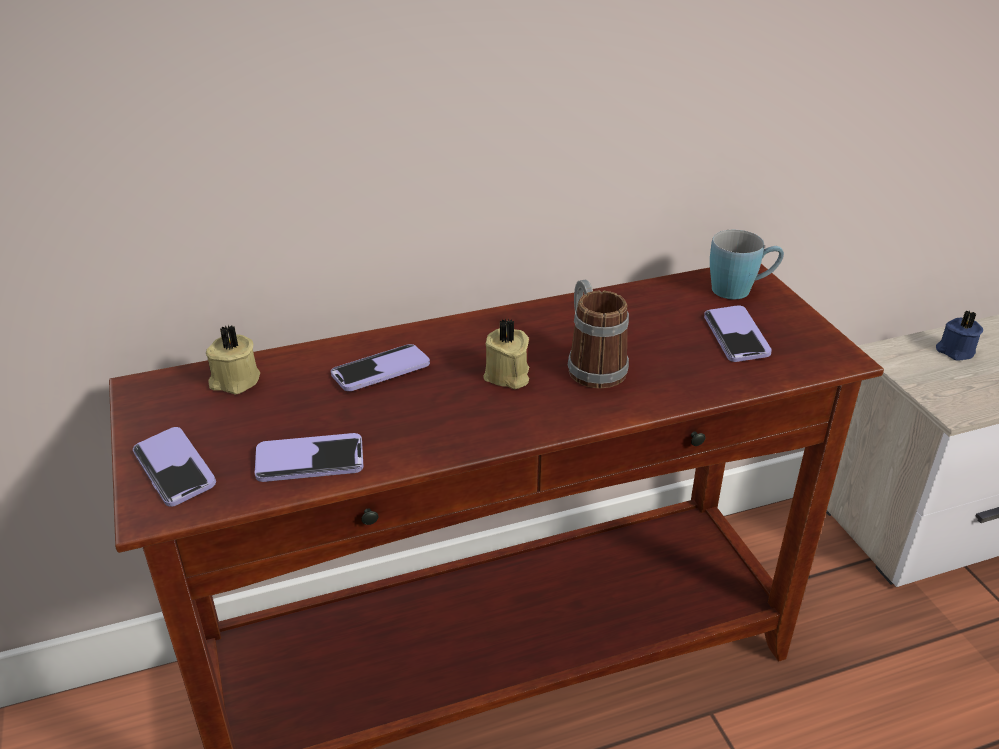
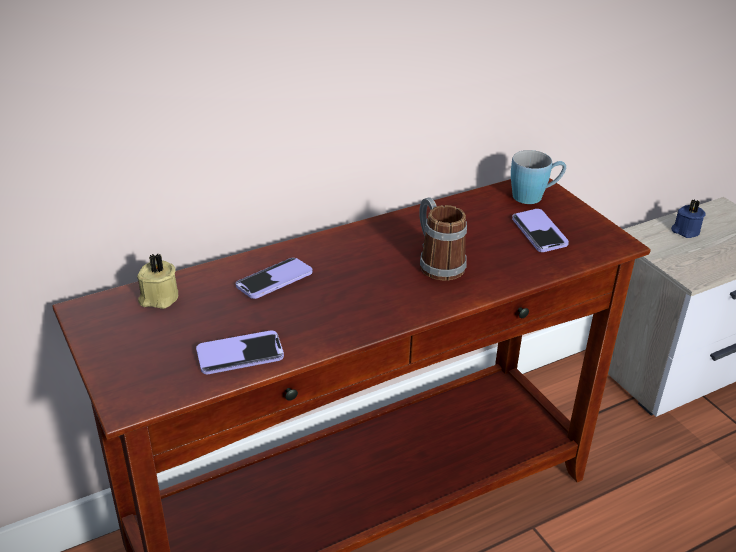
camera: 10 degrees left, 0 degrees up
phone [133,427,216,507] -> none
beige candle [483,319,529,389] -> none

